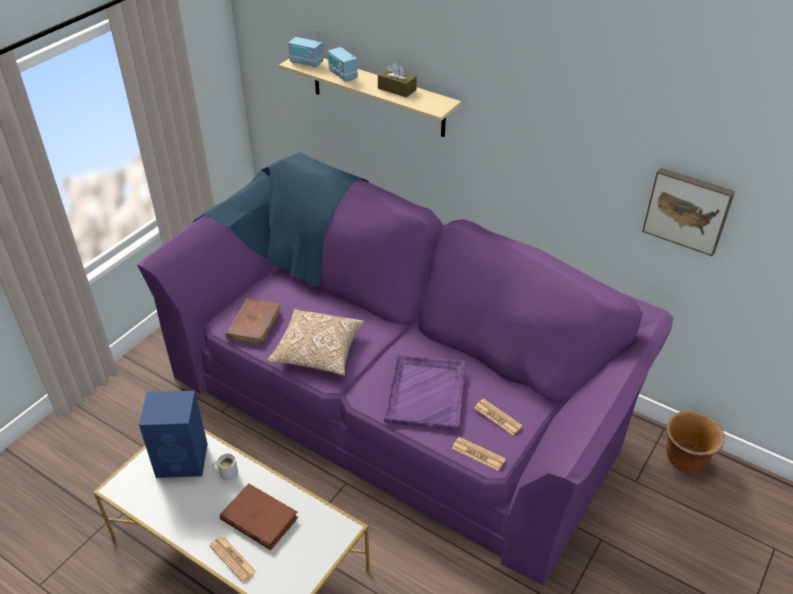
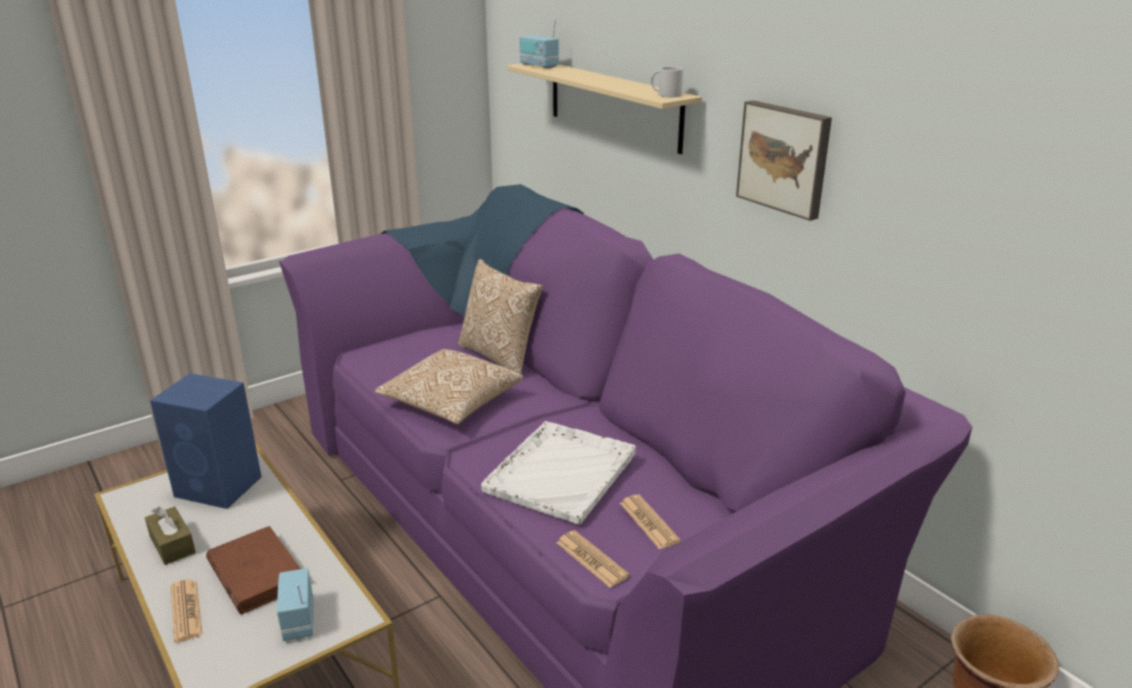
camera: 20 degrees right, 15 degrees down
white mug [212,453,238,481] -> white mug moved to [651,66,683,97]
brown book [225,298,282,346] -> none
radio [328,44,358,82] -> radio moved to [277,568,313,641]
brown tissue box [378,62,417,97] -> brown tissue box moved to [145,506,196,565]
purple tray [384,355,465,431] -> white tray [481,421,636,525]
picture [642,168,735,256] -> picture moved to [736,100,832,221]
none -> pillow [458,259,543,374]

